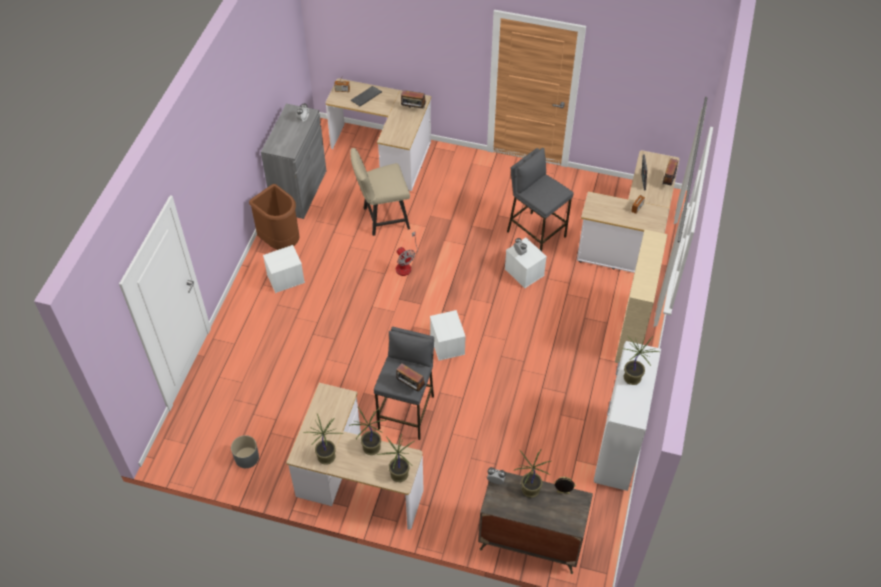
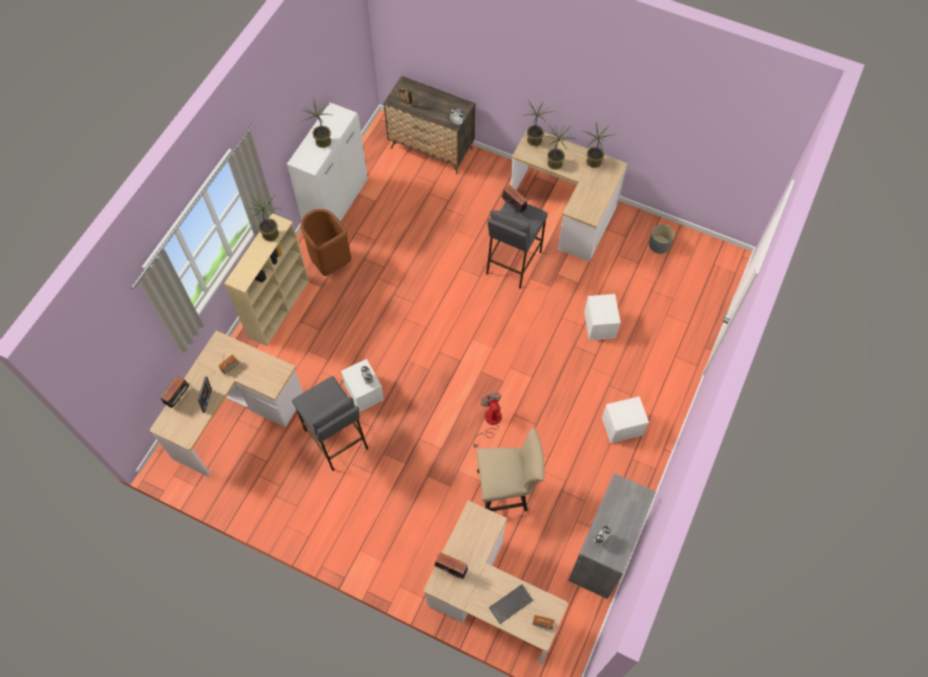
camera: 170 degrees left, 10 degrees up
brown trash can [249,184,299,250] -> brown trash can moved to [300,209,352,276]
white storage box [430,310,466,361] -> white storage box moved to [584,294,621,340]
potted plant [514,449,551,498] -> potted plant moved to [245,194,281,241]

